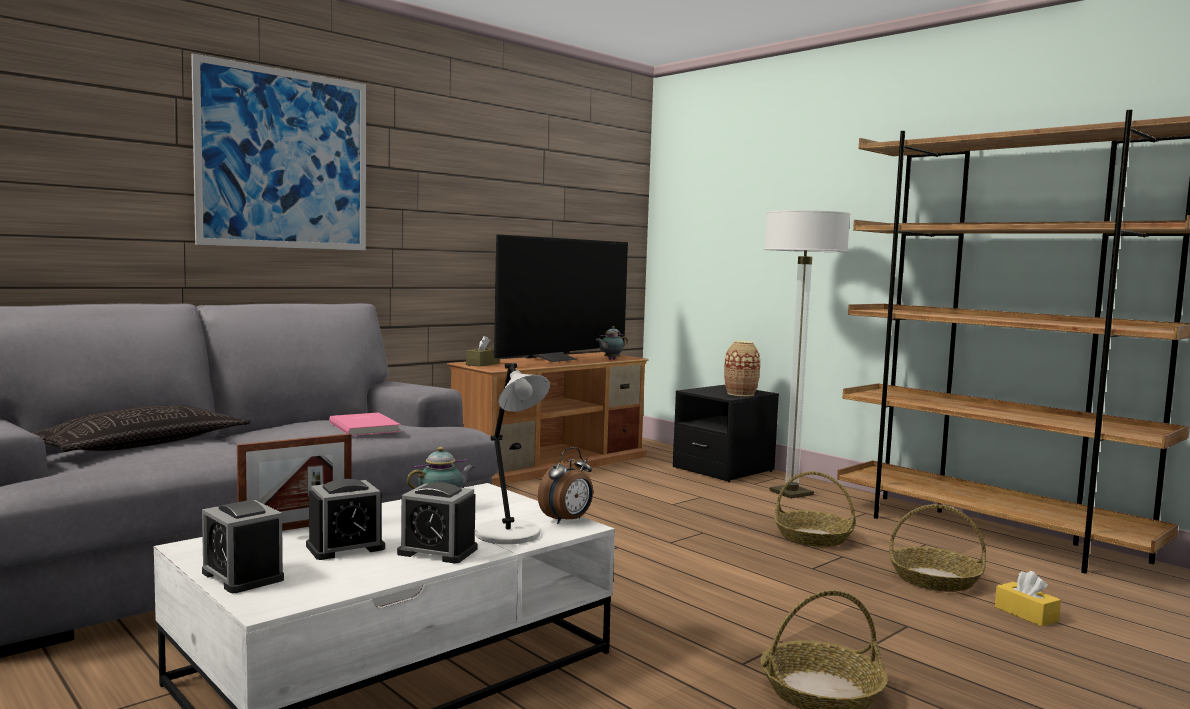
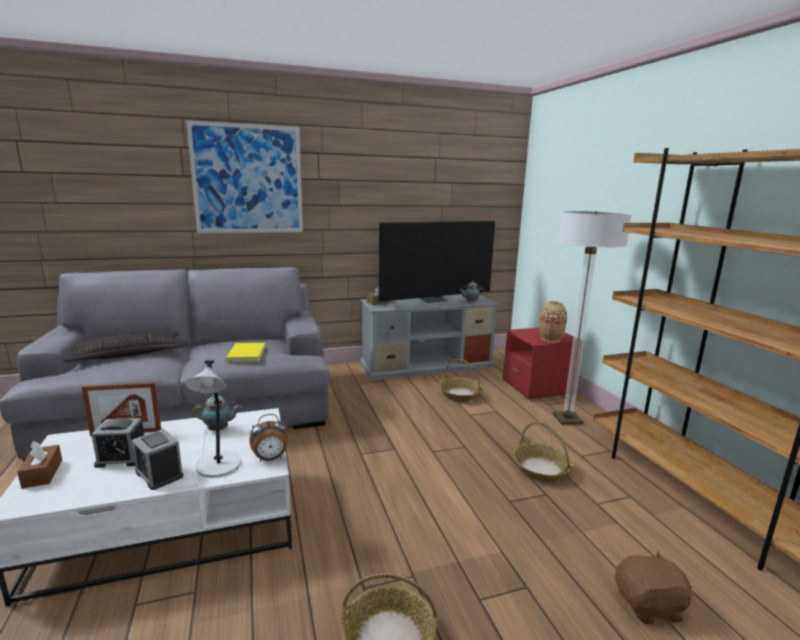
camera: 25 degrees right, 10 degrees up
alarm clock [202,500,284,593] -> brown tissue box [17,441,62,488]
pink book [329,412,401,436] -> yellow book [226,343,265,362]
brown tv stand [447,352,649,486] -> grey tv stand [360,294,499,380]
black nightstand [673,385,779,482] -> red nightstand [503,328,574,400]
basket [889,504,986,592] -> basket moved to [439,359,483,402]
yellow tissue box [995,571,1061,626] -> brown plush toy [615,551,693,624]

